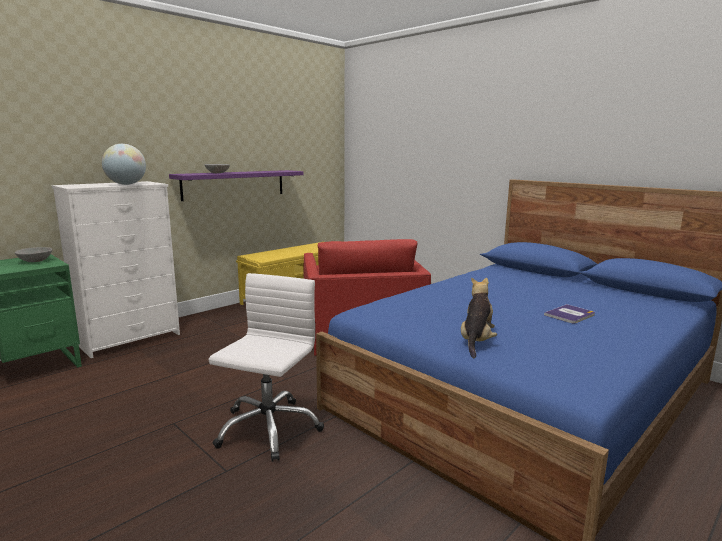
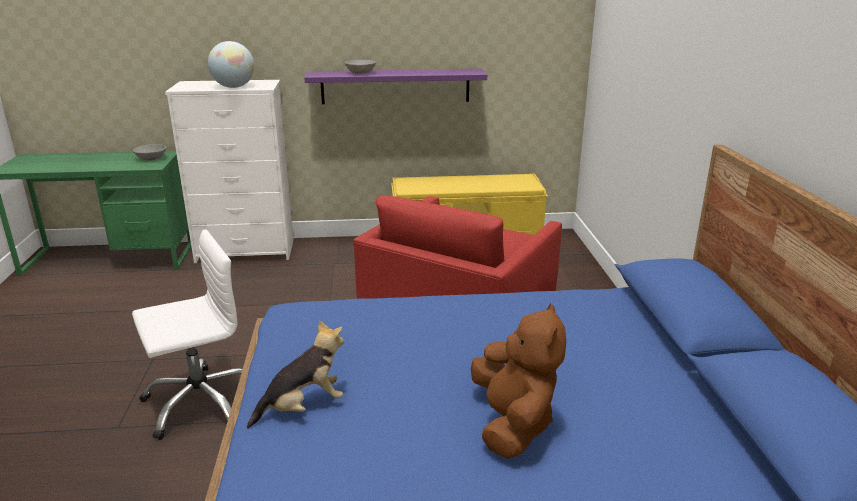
camera: 40 degrees right, 10 degrees up
book [544,304,595,324] -> brown plush toy [471,303,566,459]

